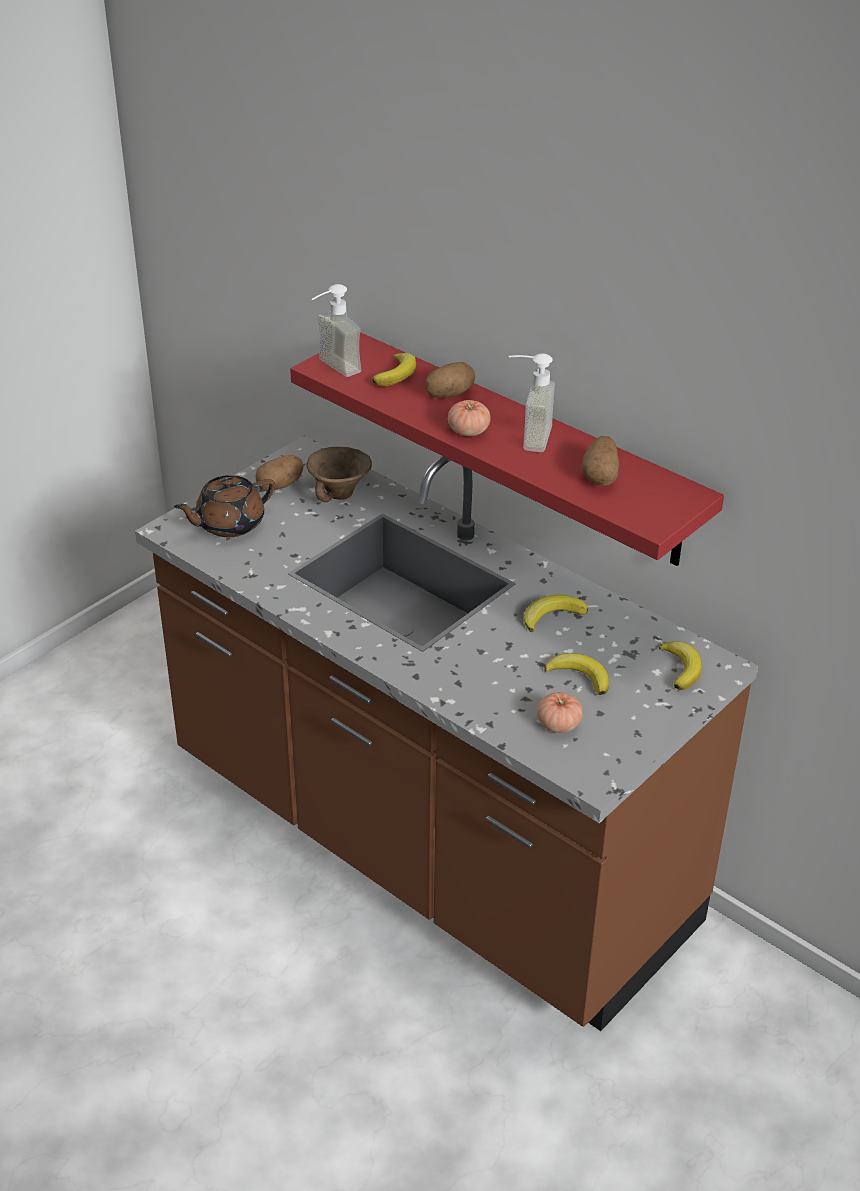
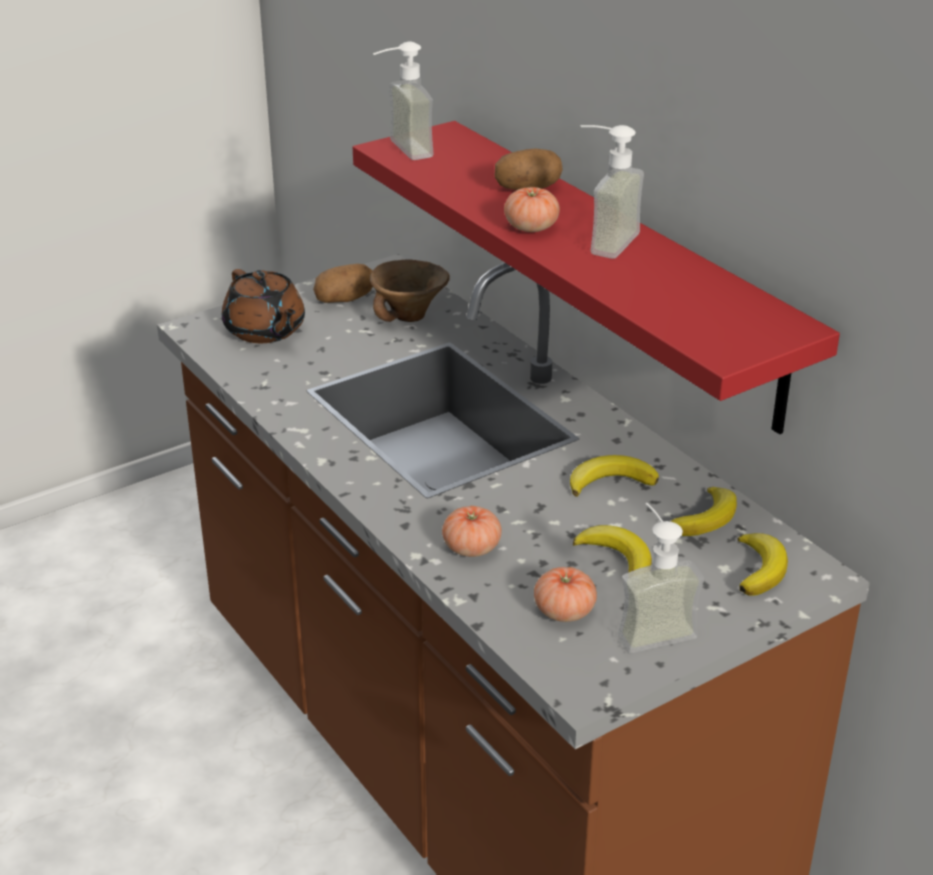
camera: 15 degrees right, 5 degrees down
brown teapot [174,475,275,537] -> brown teapot turned 105 degrees counterclockwise [222,269,305,343]
banana [372,353,416,386] -> banana moved to [670,487,737,536]
potato [582,436,619,486] -> none
none -> tomato [442,506,502,557]
none -> soap dispenser [618,503,704,653]

